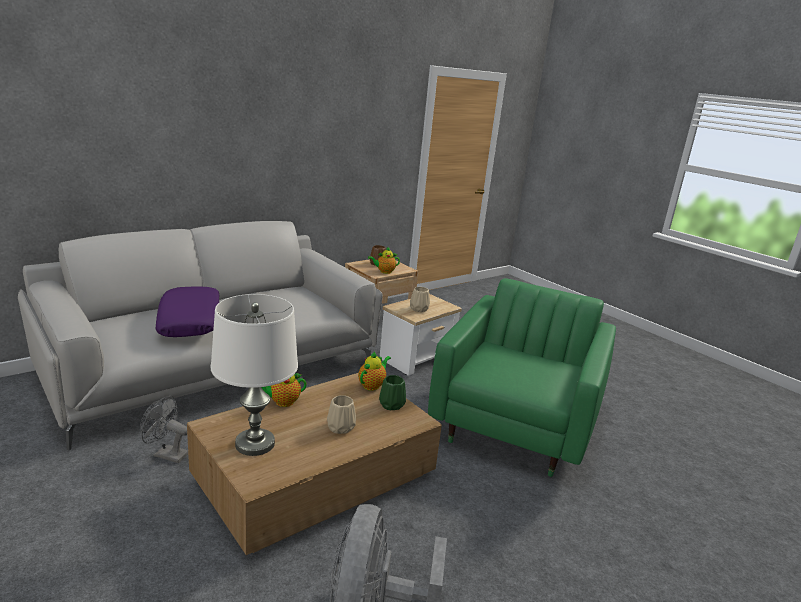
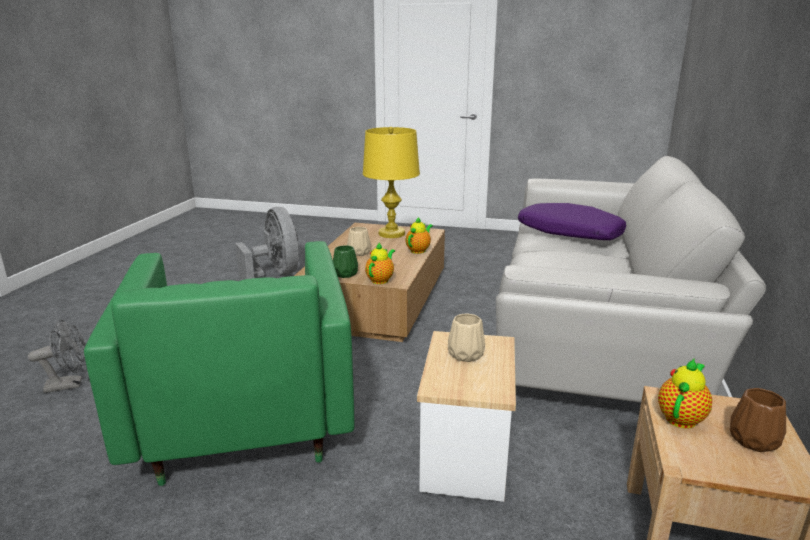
camera: 145 degrees right, 0 degrees up
grey fan [140,396,188,463] -> grey fan moved to [28,320,85,393]
white table lamp [211,294,298,456] -> yellow table lamp [363,127,420,238]
teapot [358,352,391,391] -> teapot turned 150 degrees counterclockwise [365,243,395,284]

